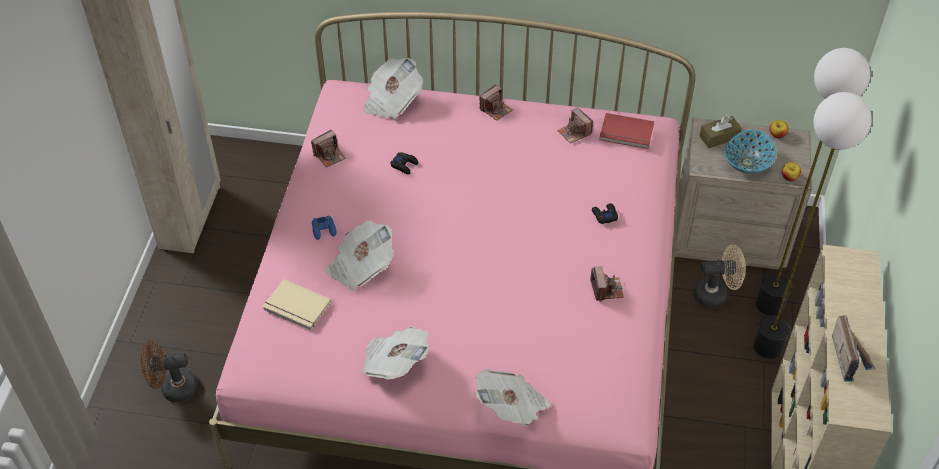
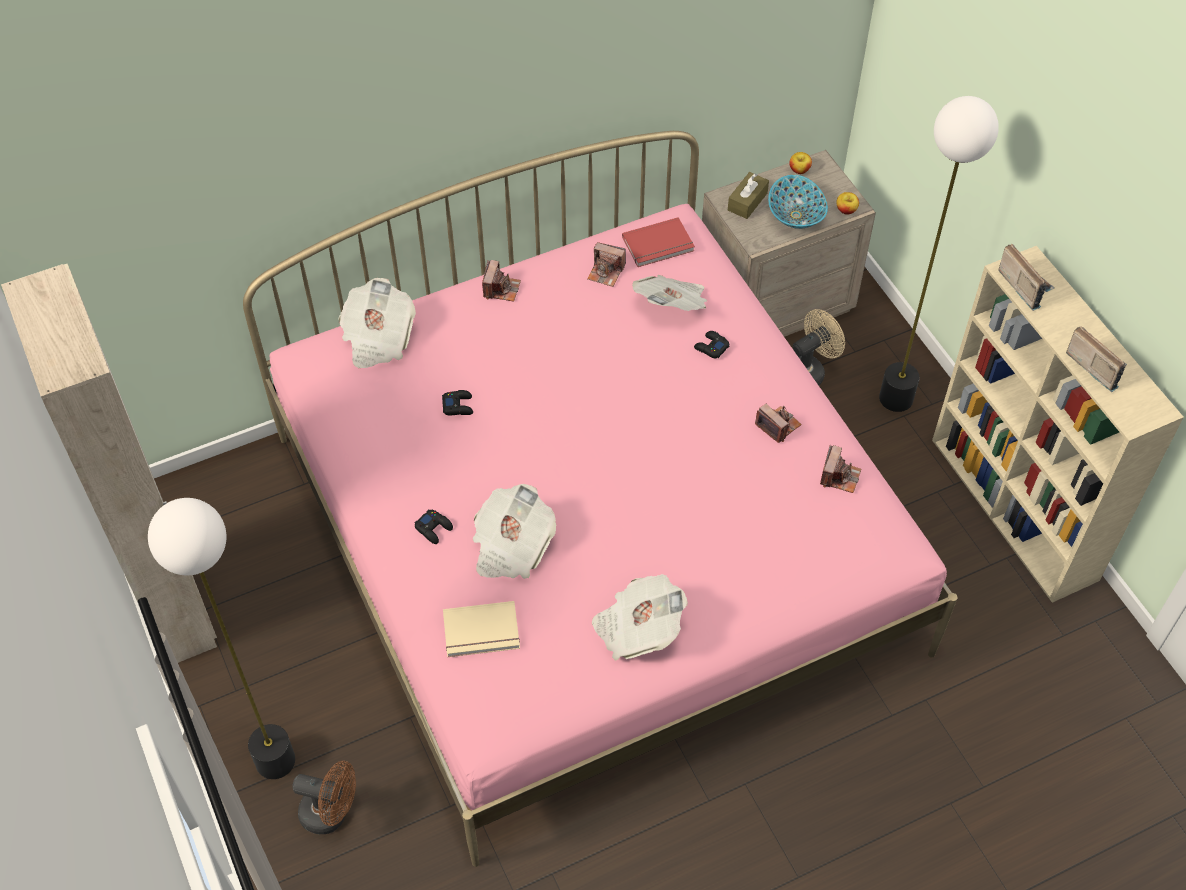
camera: 35 degrees left, 5 degrees up
brown fan [140,340,198,402] -> brown fan turned 120 degrees counterclockwise [292,761,356,834]
camera [311,130,346,168] -> camera moved to [820,445,861,493]
blue game controller [312,216,336,240] -> black game controller [415,509,453,544]
newspaper [475,369,551,426] -> newspaper moved to [632,275,707,311]
floor lamp [755,48,870,315] -> floor lamp moved to [148,498,295,779]
none -> radio [998,244,1054,311]

